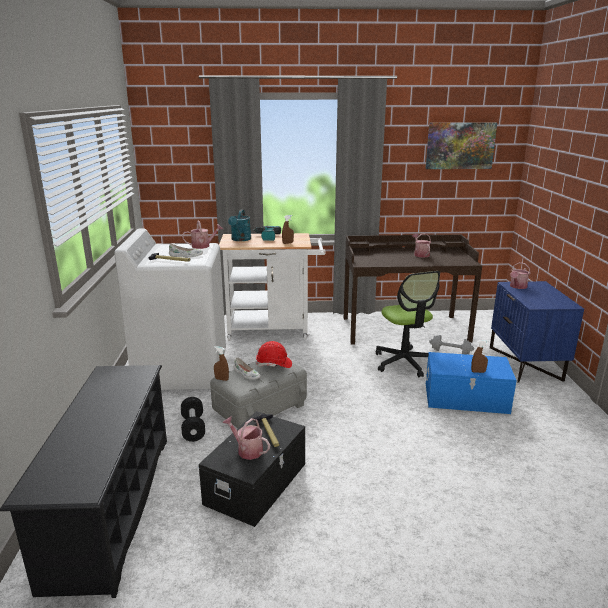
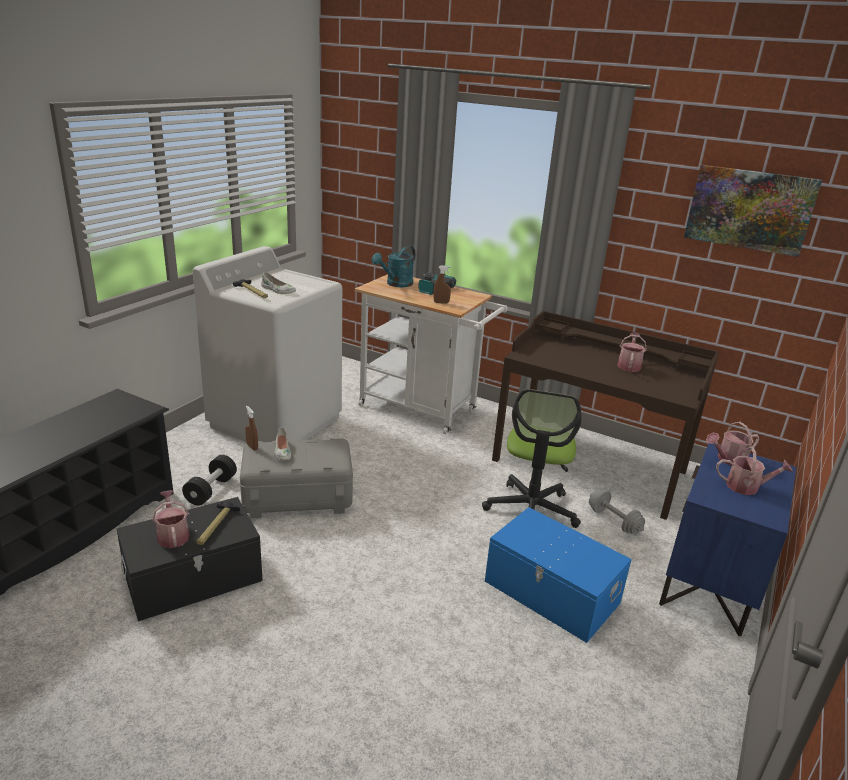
camera: 30 degrees right, 5 degrees up
watering can [182,220,223,249] -> watering can moved to [716,447,793,495]
red hard hat [256,341,292,368] -> none
brown spray bottle [471,340,489,373] -> none

